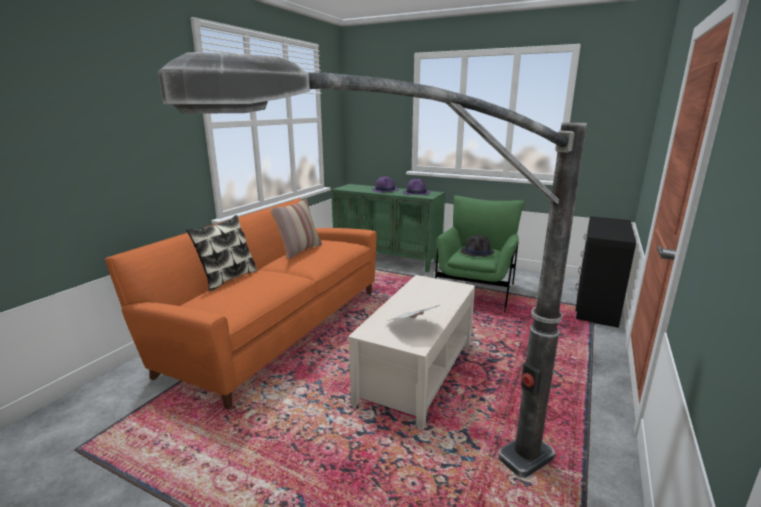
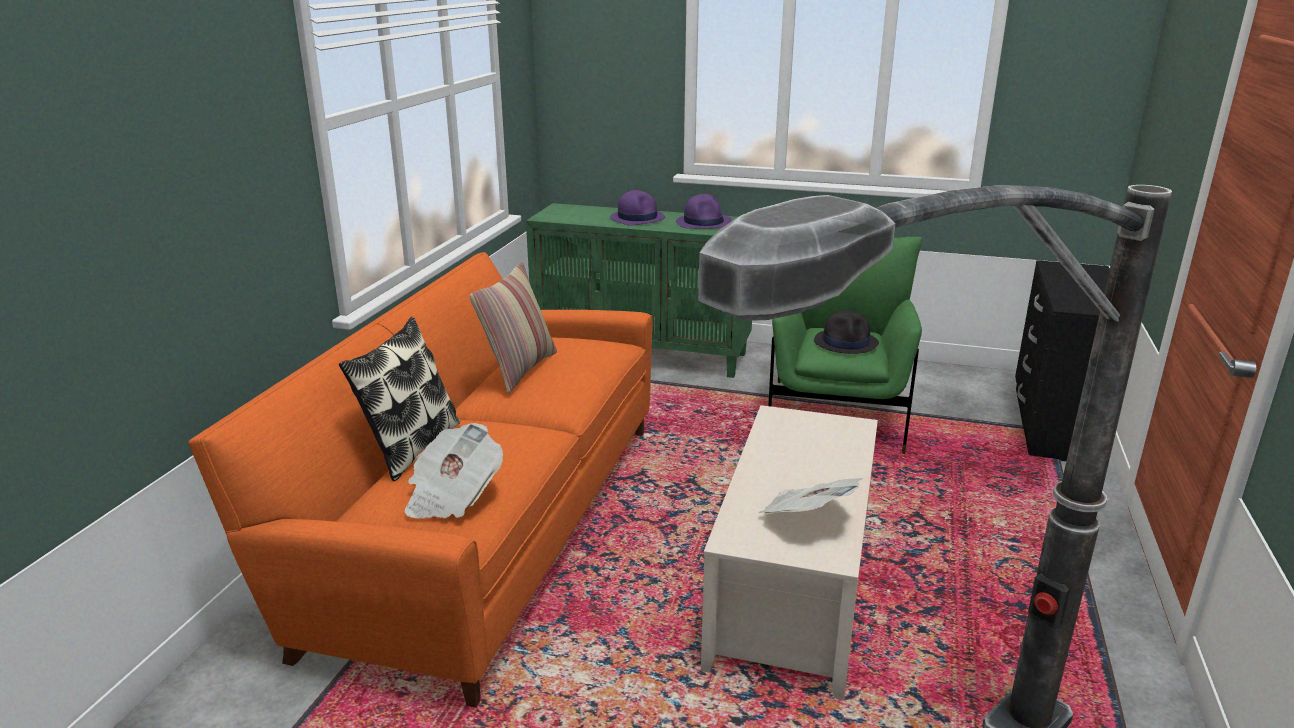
camera: 10 degrees left, 5 degrees up
none -> newspaper [404,423,503,519]

